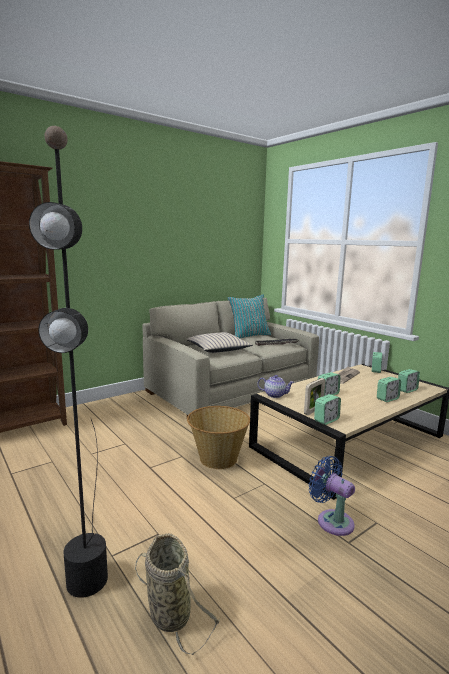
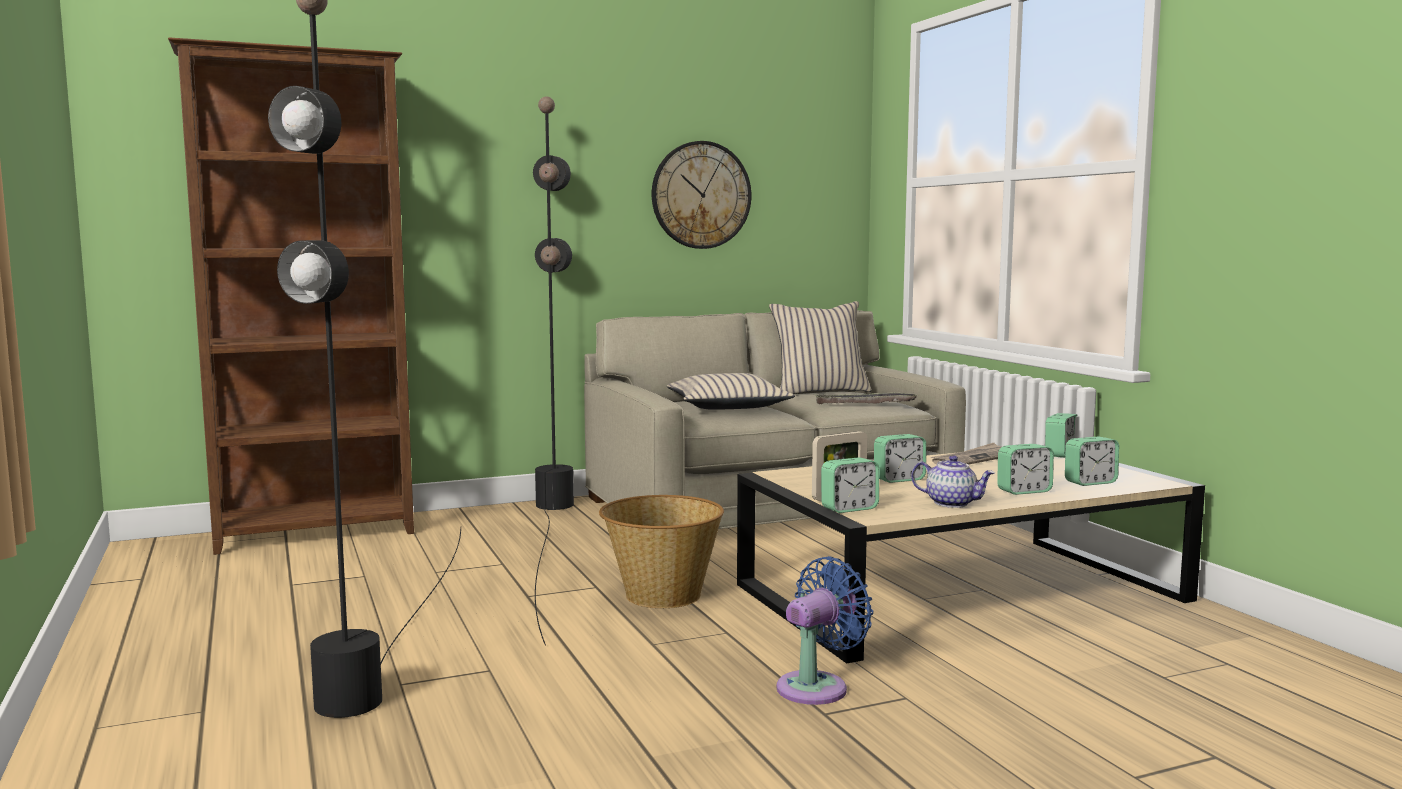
camera: 15 degrees right, 5 degrees down
basket [135,533,220,655] -> none
turquoise pillow [228,294,271,339] -> beige pillow [769,301,872,394]
teapot [257,375,294,398] -> teapot moved to [911,455,995,508]
blue fan [309,456,355,536] -> blue fan turned 75 degrees clockwise [777,556,873,705]
none -> black floor lamp [533,96,574,646]
none -> wall clock [652,141,751,249]

